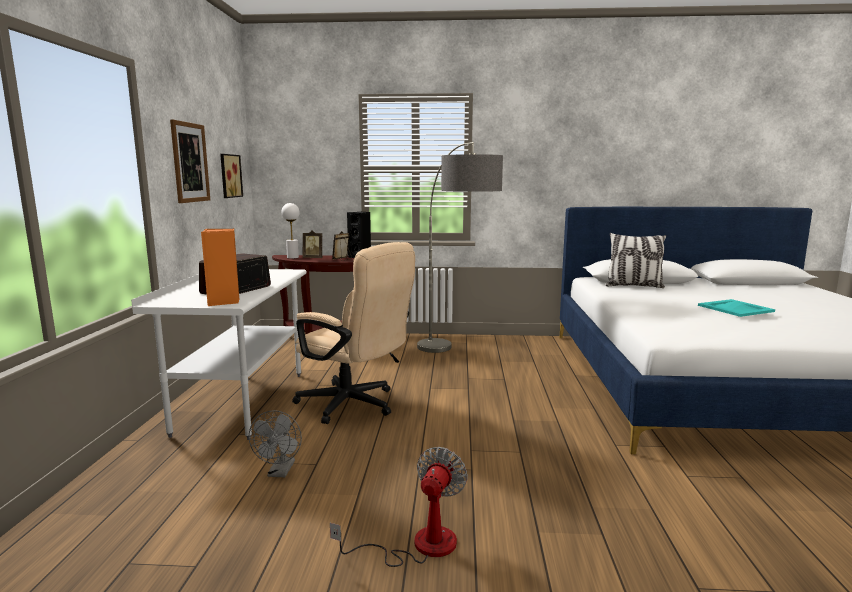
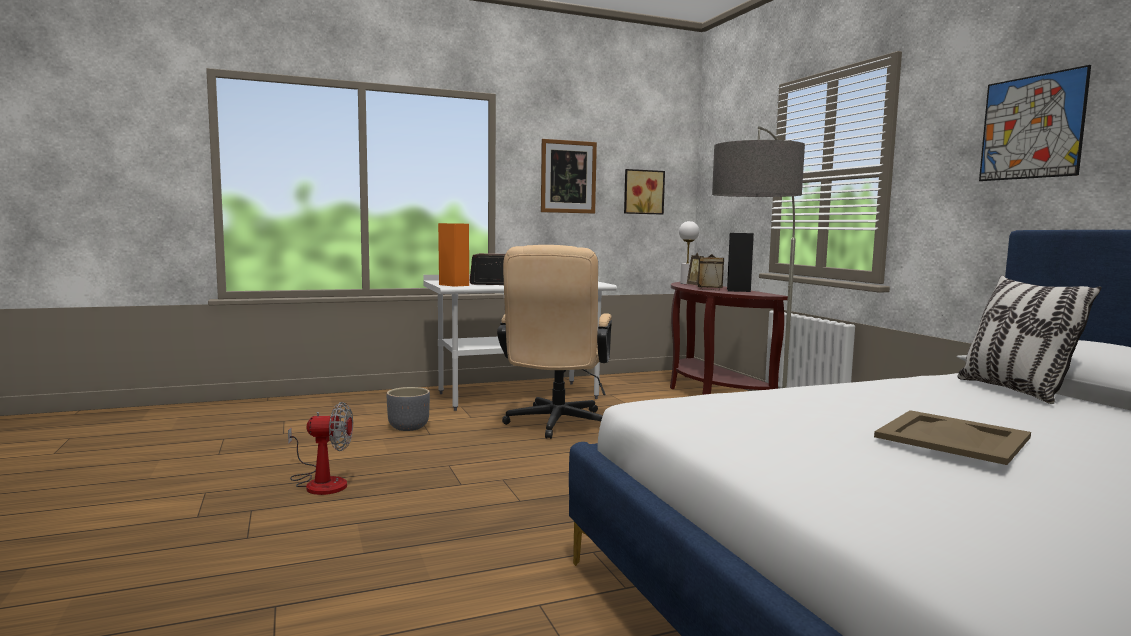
camera: 65 degrees right, 5 degrees down
grey fan [248,410,302,477] -> grey planter [387,387,430,431]
turquoise tray [698,299,775,317] -> beige tray [874,410,1031,465]
none -> picture [979,65,1091,181]

